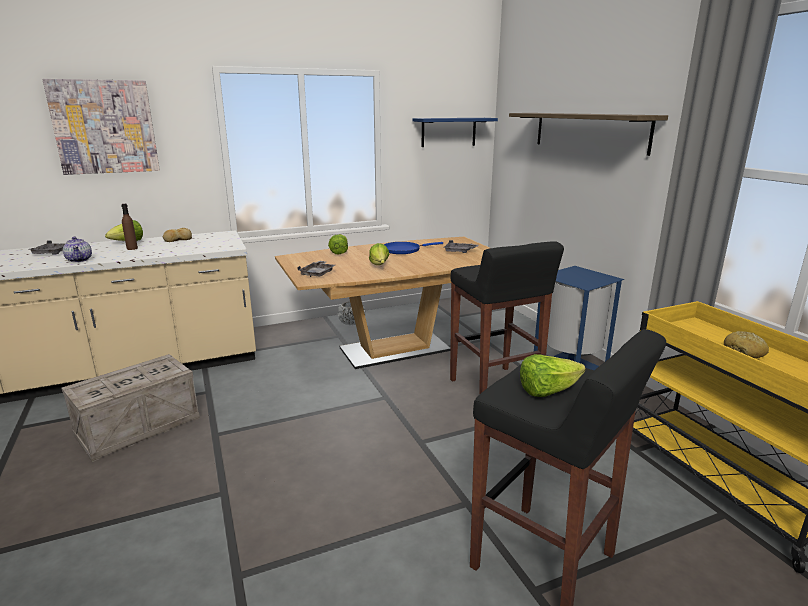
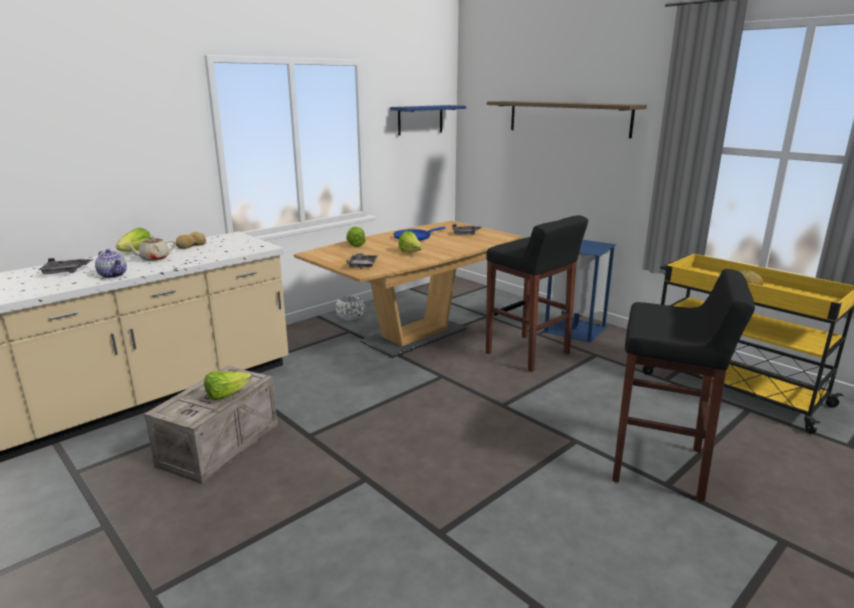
camera: 20 degrees left, 0 degrees up
picture [42,79,160,175] -> none
brown bottle [121,204,138,250] -> beige teapot [126,236,176,261]
lettuce [520,354,586,397] -> lettuce moved to [204,371,251,400]

